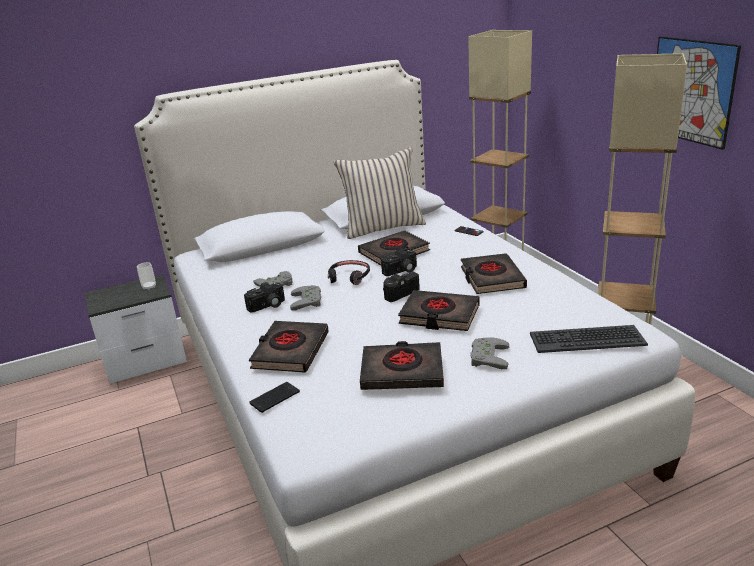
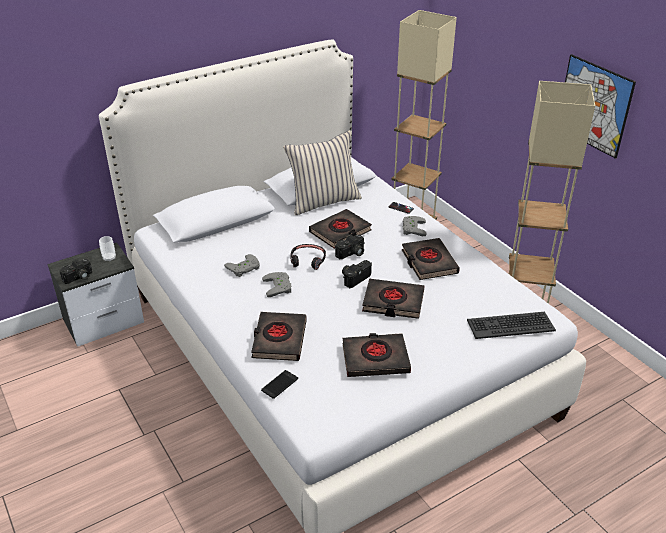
camera: 10 degrees left, 10 degrees up
camera [244,282,285,313] -> camera moved to [60,259,92,284]
grey game controller [470,338,509,369] -> grey game controller moved to [403,216,427,236]

